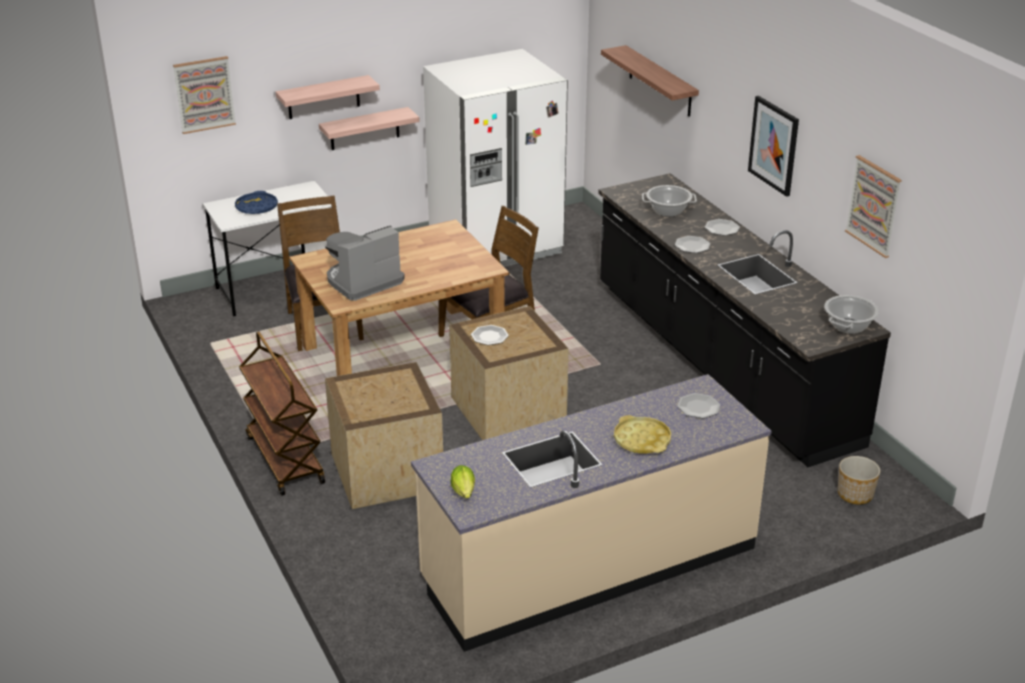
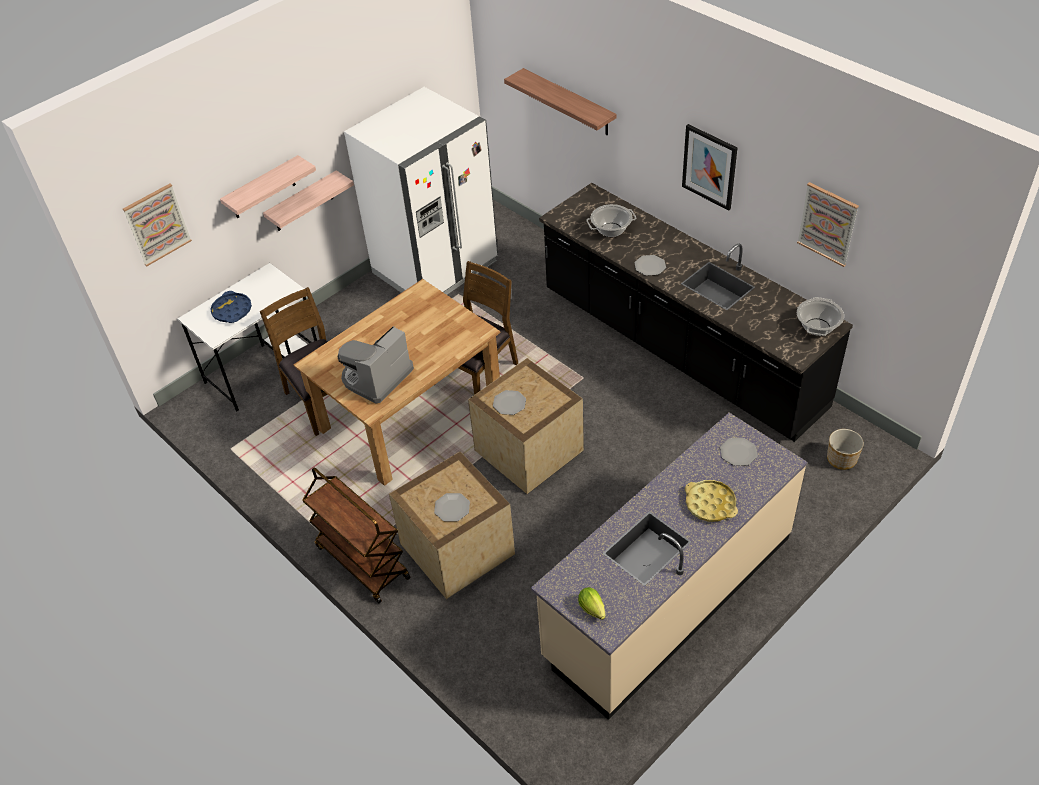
camera: 15 degrees left, 15 degrees up
plate [705,219,740,236] -> plate moved to [434,493,470,521]

